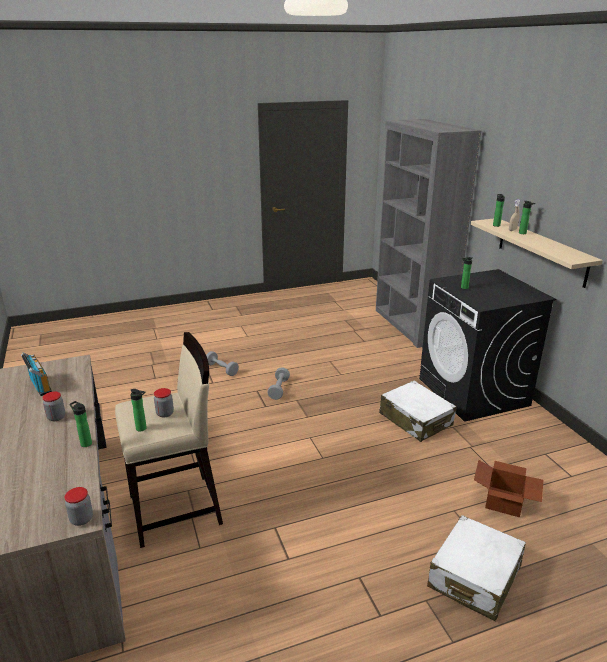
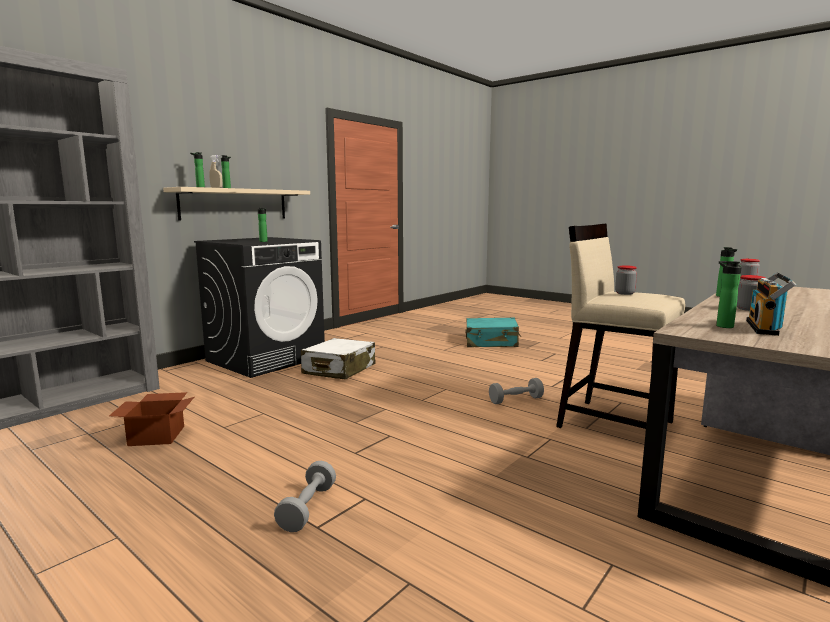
camera: 120 degrees left, 15 degrees down
bottle [130,389,147,431] -> bottle moved to [716,261,742,328]
grey dumbbell [267,367,290,400] -> grey dumbbell moved to [489,378,544,404]
white suitcase [427,515,526,621] -> turquoise suitcase [465,317,521,347]
cardboard box [474,460,543,517] -> cardboard box moved to [109,392,194,446]

